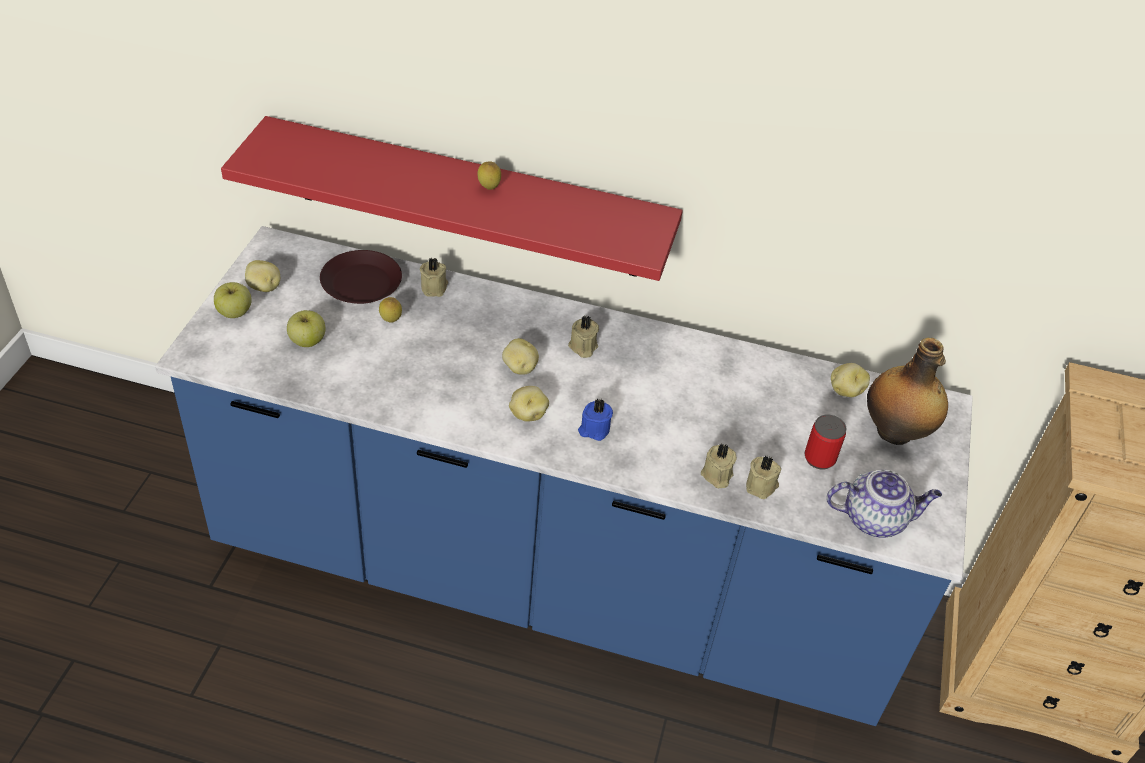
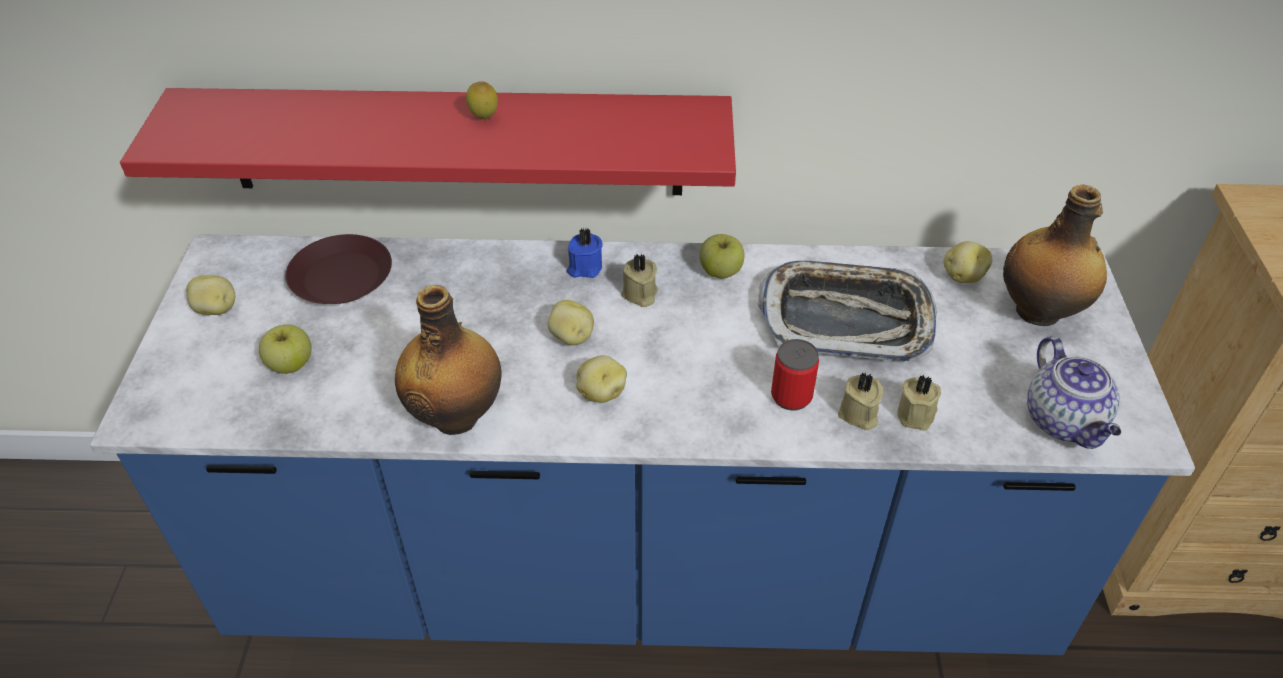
camera: 10 degrees left, 0 degrees up
apple [214,282,252,318] -> apple moved to [699,234,745,278]
lemon [379,297,402,323] -> none
beige candle [420,257,448,297] -> none
blue candle [578,399,613,441] -> blue candle moved to [567,227,602,278]
can [805,415,846,469] -> can moved to [771,339,819,411]
teapot [827,469,942,537] -> teapot turned 90 degrees clockwise [1027,336,1121,449]
none -> bottle [395,285,501,435]
none -> tray [758,261,937,361]

